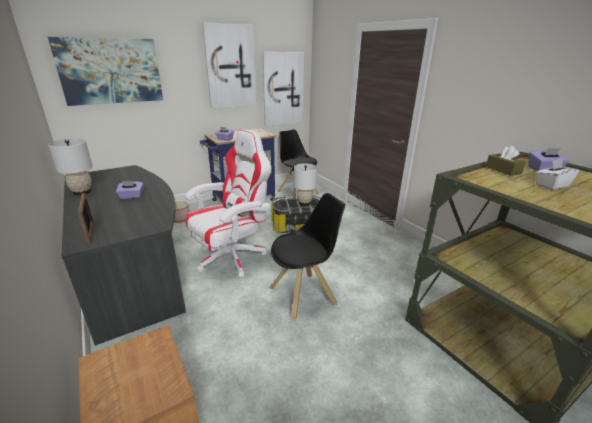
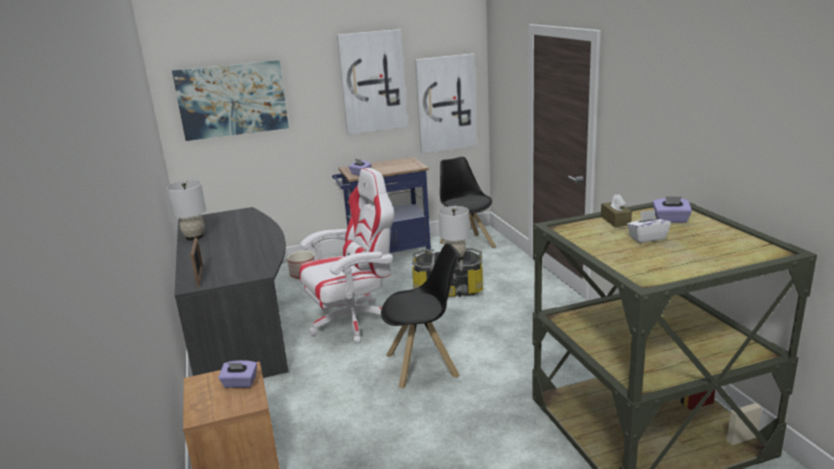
camera: 15 degrees right, 5 degrees down
purple tissue box [116,181,143,199] -> purple tissue box moved to [218,360,257,388]

